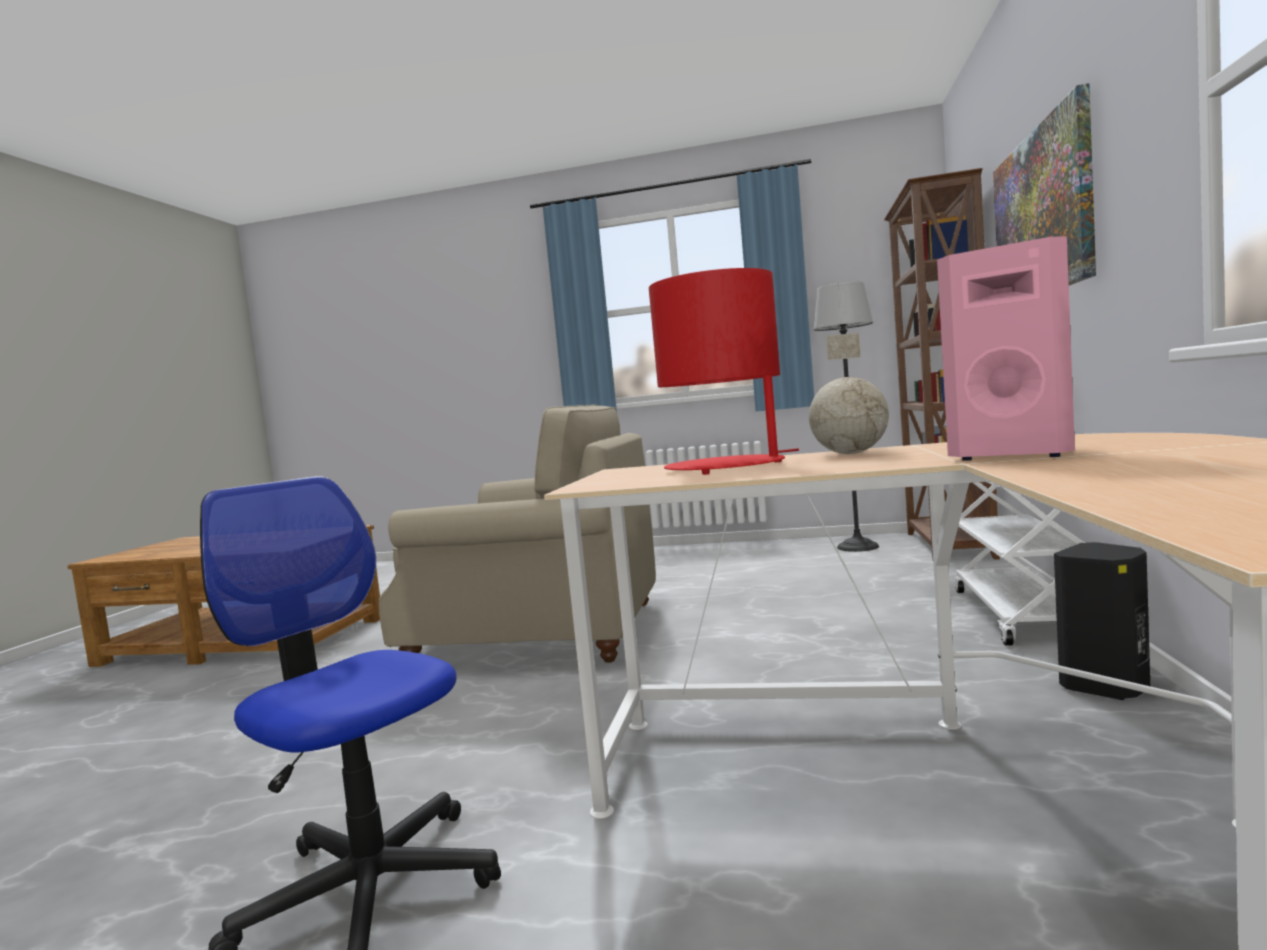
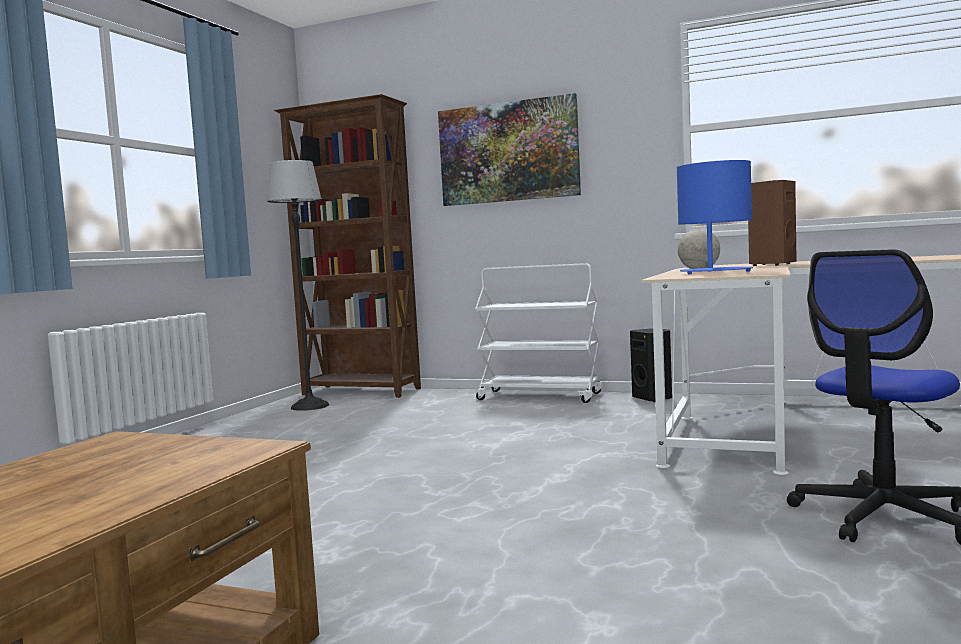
camera: 80 degrees left, 0 degrees up
beige armchair [379,405,656,663] -> none
red table lamp [649,268,799,475] -> blue table lamp [677,160,753,274]
pink speaker [937,236,1075,461] -> brown speaker [748,180,797,266]

